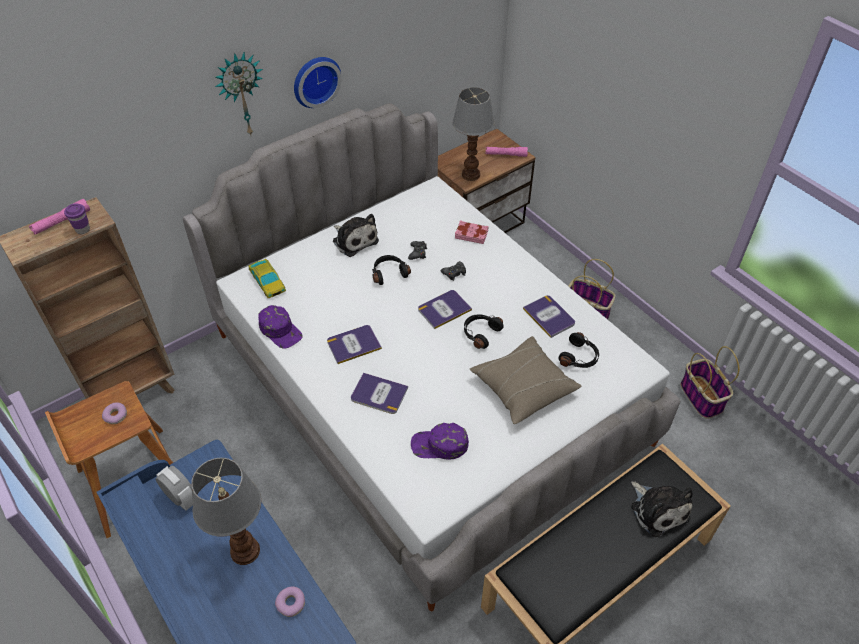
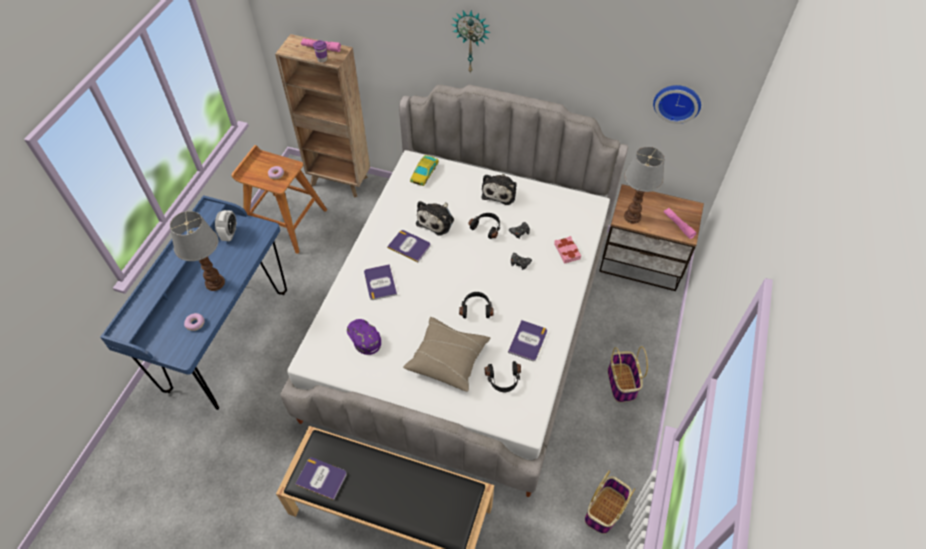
camera: 55 degrees right, 5 degrees up
purple cap [258,305,303,348] -> none
wall clock [294,57,342,108] -> wall clock moved to [653,85,701,124]
book [418,290,472,329] -> book moved to [295,458,347,500]
plush toy [631,481,693,537] -> plush toy moved to [416,201,454,236]

